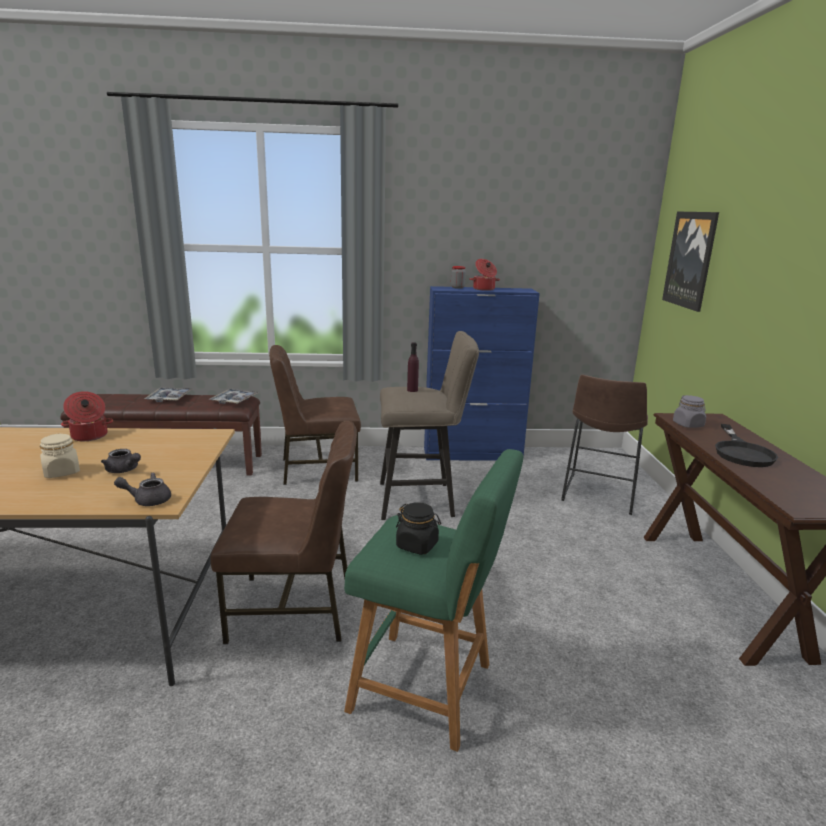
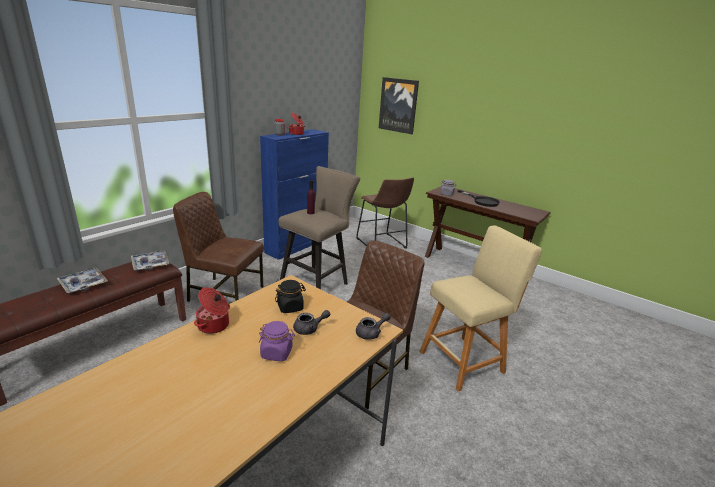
camera: 50 degrees left, 5 degrees up
beige jar [40,433,80,478] -> purple jar [259,321,295,361]
grey teapot [114,473,171,506] -> grey teapot turned 150 degrees counterclockwise [356,313,391,340]
brown chair [269,345,361,485] -> brown chair turned 75 degrees clockwise [173,192,264,302]
green stool [344,449,523,752] -> beige stool [420,225,542,392]
black jar [396,502,441,555] -> black jar moved to [275,280,306,313]

